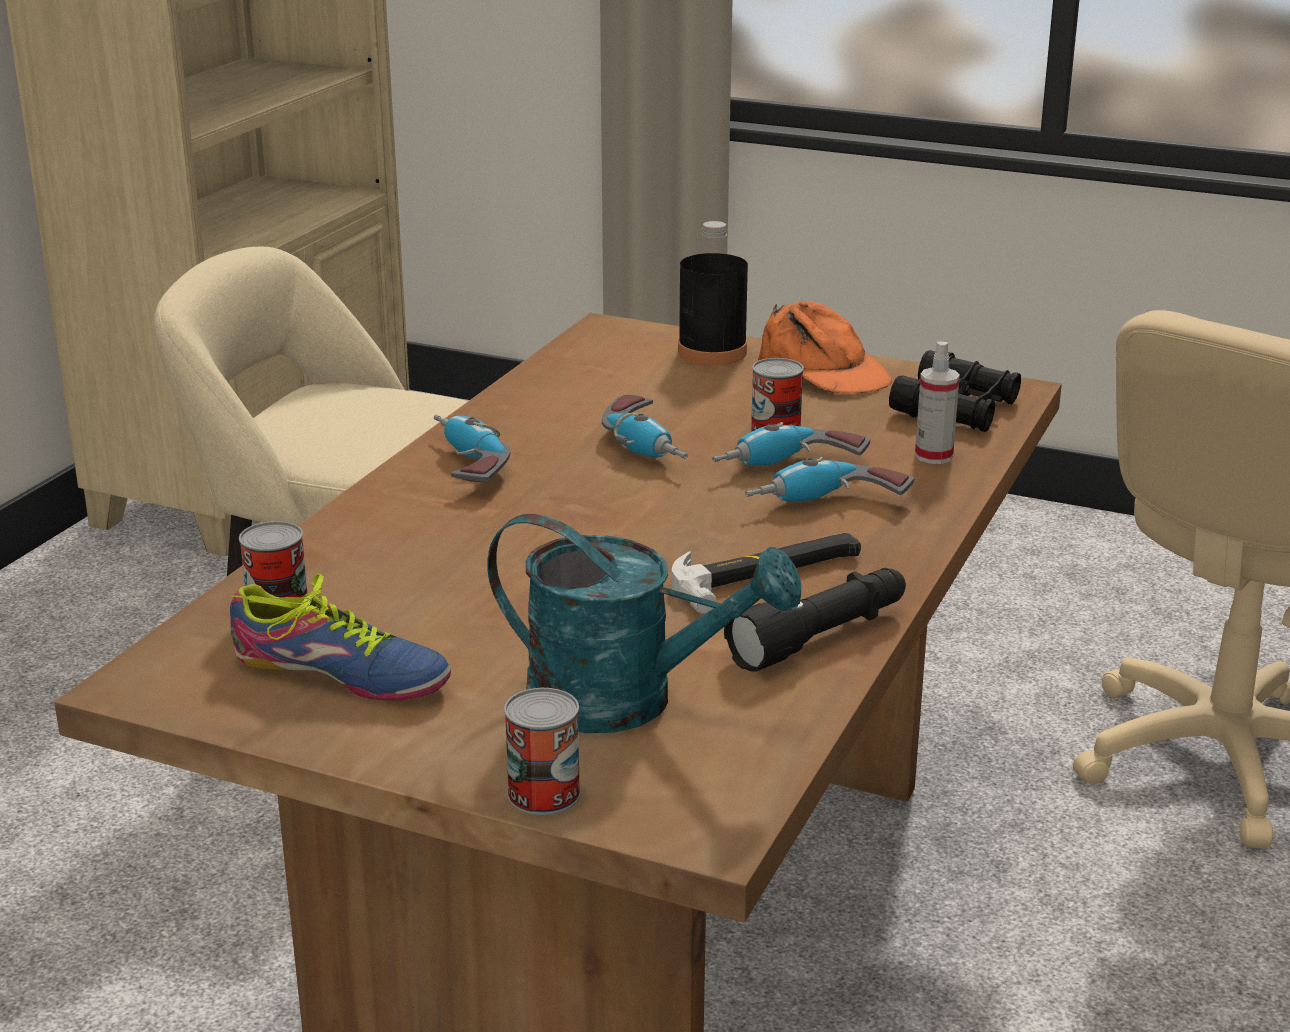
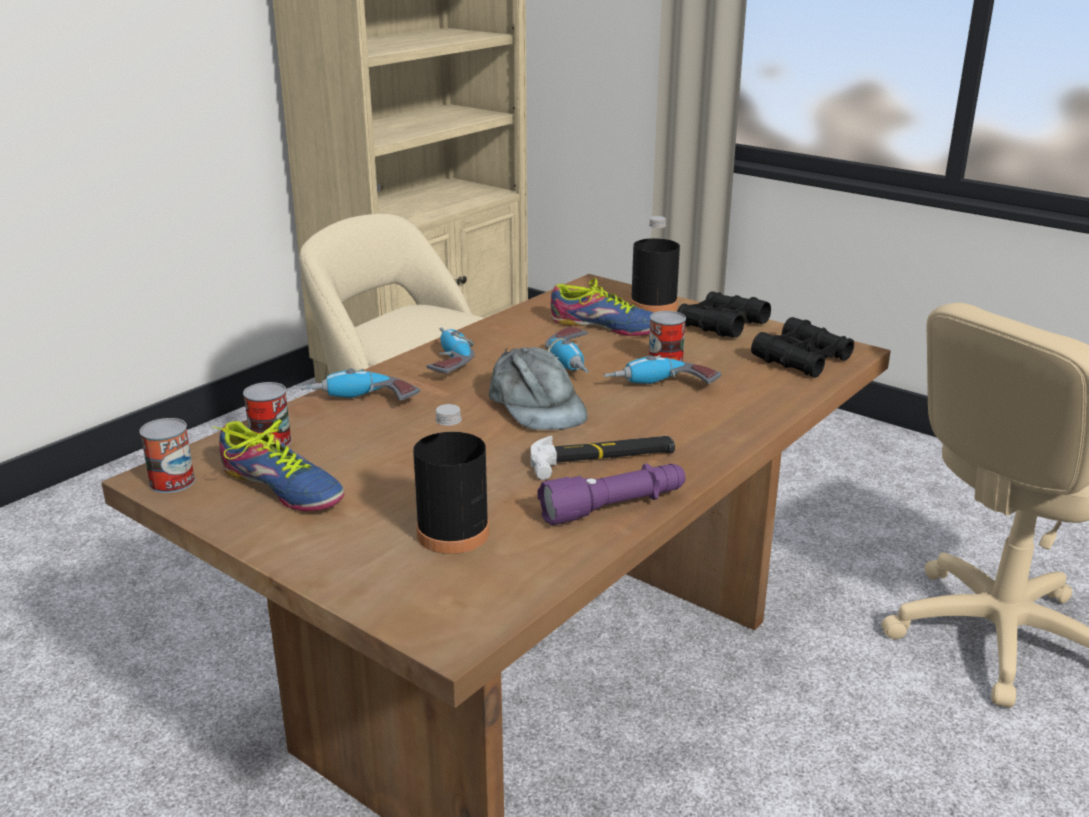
camera: 15 degrees right, 0 degrees up
turquoise watering can [487,514,801,733] -> black bottle [413,404,489,554]
can [504,688,581,815] -> can moved to [139,418,195,493]
black flashlight [724,568,906,672] -> purple flashlight [537,463,685,525]
power drill [745,457,914,501] -> power drill moved to [301,368,420,400]
orange cap [758,301,892,394] -> black binoculars [677,291,771,338]
spray bottle [915,342,960,464] -> none
none -> grey cap [489,347,588,430]
none -> shoe [551,278,654,336]

